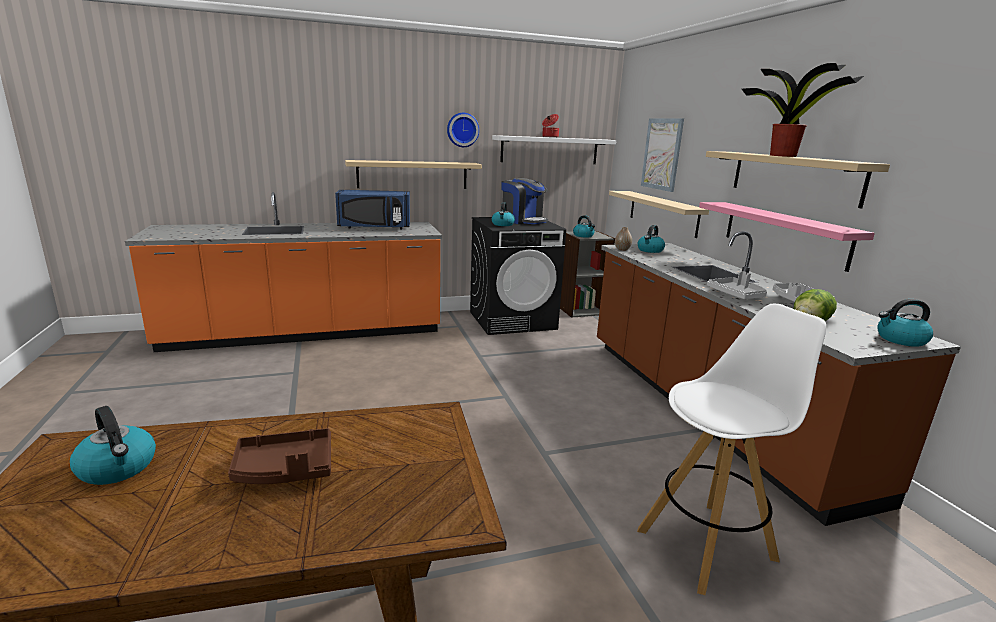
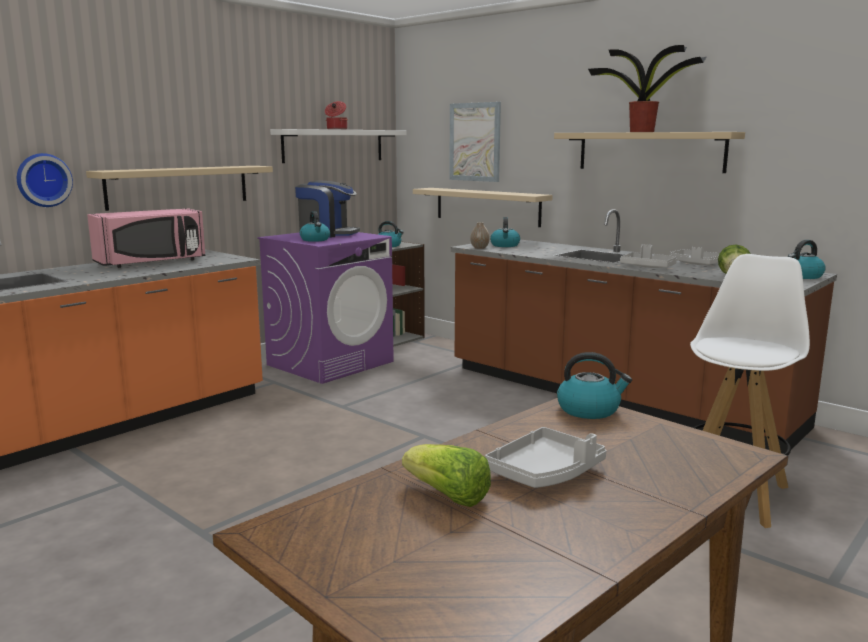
camera: 30 degrees left, 5 degrees down
kettle [70,406,156,485] -> kettle moved to [557,352,632,419]
brown tray [228,428,331,484] -> grey tray [485,427,607,488]
blue microwave [335,190,410,229] -> pink microwave [87,208,206,268]
wall clock [447,113,479,147] -> wall clock moved to [17,153,73,207]
black washing machine [470,217,566,335] -> purple washing machine [258,232,394,384]
pink shelf [699,202,875,272] -> none
none -> lettuce [402,444,491,507]

